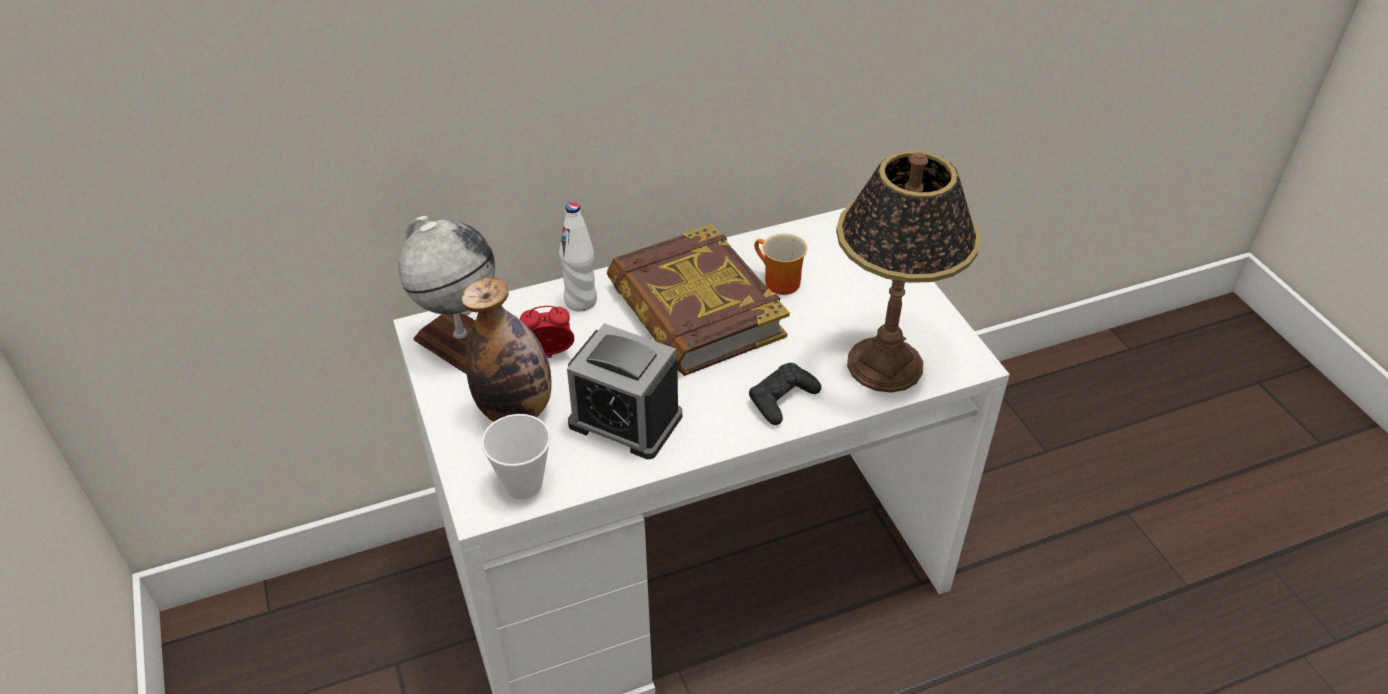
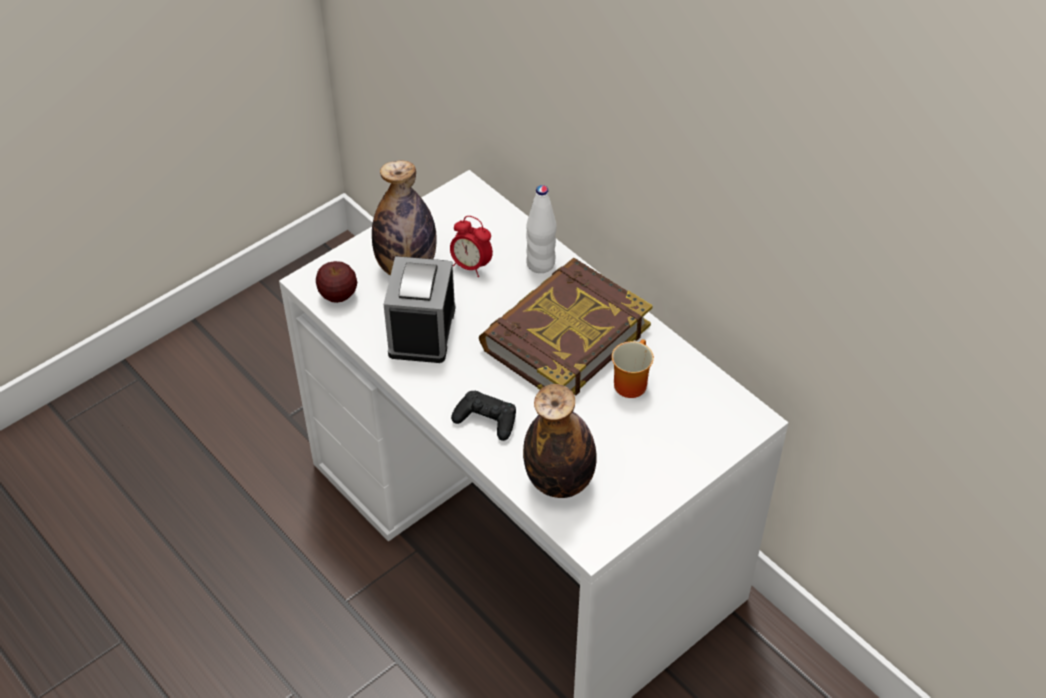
camera: 70 degrees right, 5 degrees up
globe [398,216,495,374] -> none
cup [481,414,551,499] -> apple [316,261,357,303]
alarm clock [520,306,574,358] -> alarm clock turned 150 degrees clockwise [450,216,493,277]
table lamp [836,151,981,393] -> bottle [523,384,597,498]

